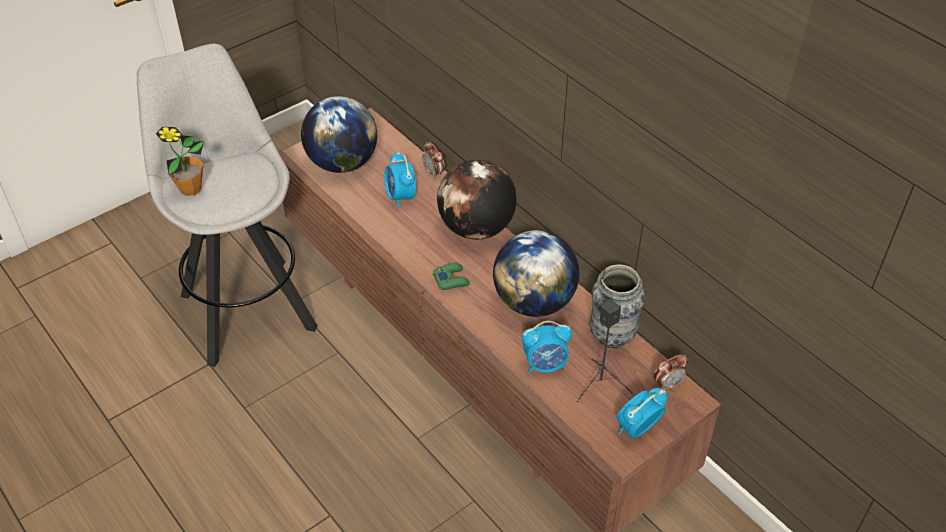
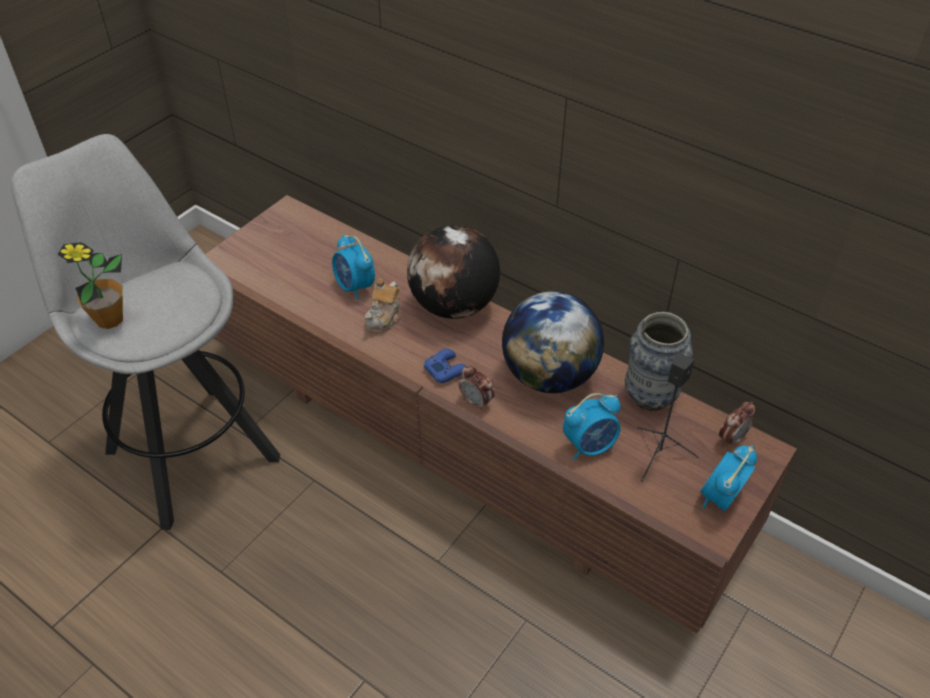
camera: 15 degrees left, 0 degrees up
globe [301,96,377,173] -> none
alarm clock [422,142,445,179] -> alarm clock moved to [459,365,495,410]
green game controller [433,263,470,290] -> blue game controller [424,349,465,383]
none -> teapot [365,278,401,333]

